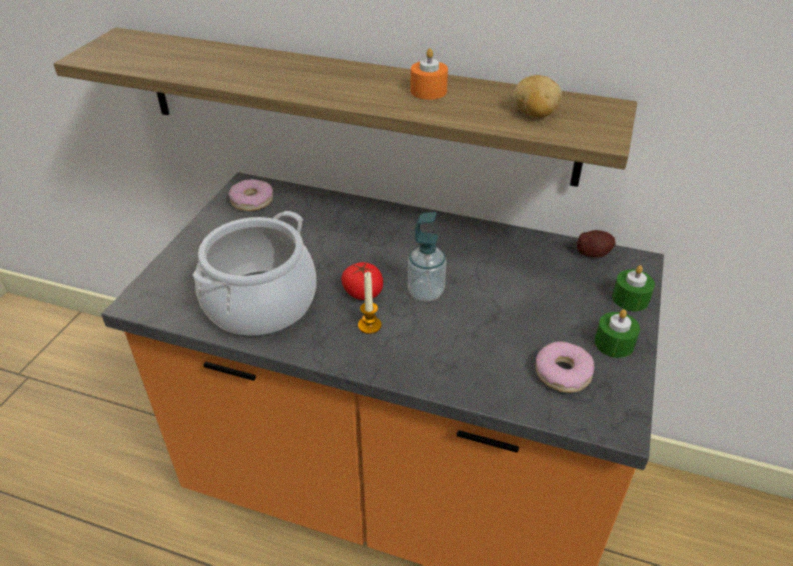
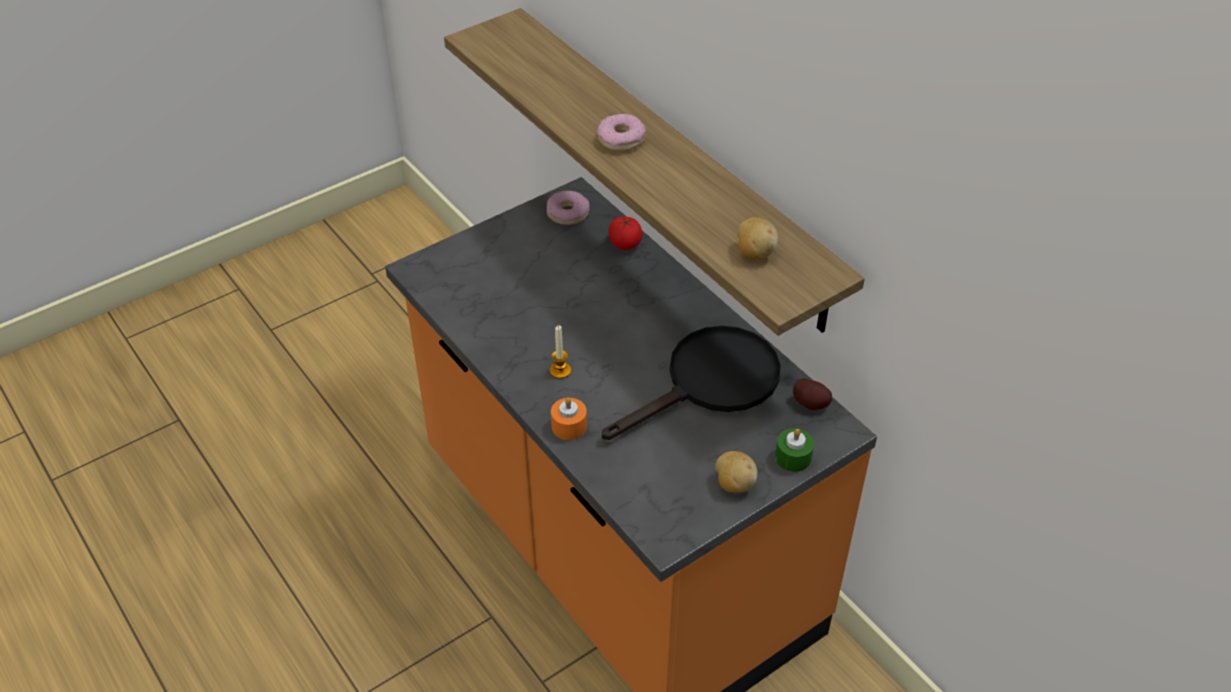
camera: 35 degrees right, 5 degrees up
cooking pot [192,211,316,336] -> none
tomato [341,262,383,300] -> tomato moved to [609,216,642,250]
soap dispenser [408,212,446,301] -> none
orange candle [410,48,448,100] -> orange candle moved to [551,397,587,440]
donut [536,341,595,393] -> donut moved to [597,114,646,151]
green candle [595,309,640,358] -> potato [715,451,757,493]
none -> black frying pan [602,326,781,440]

